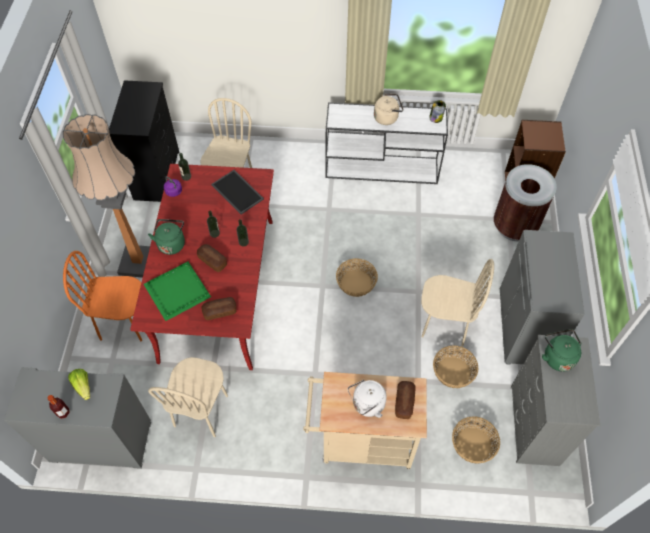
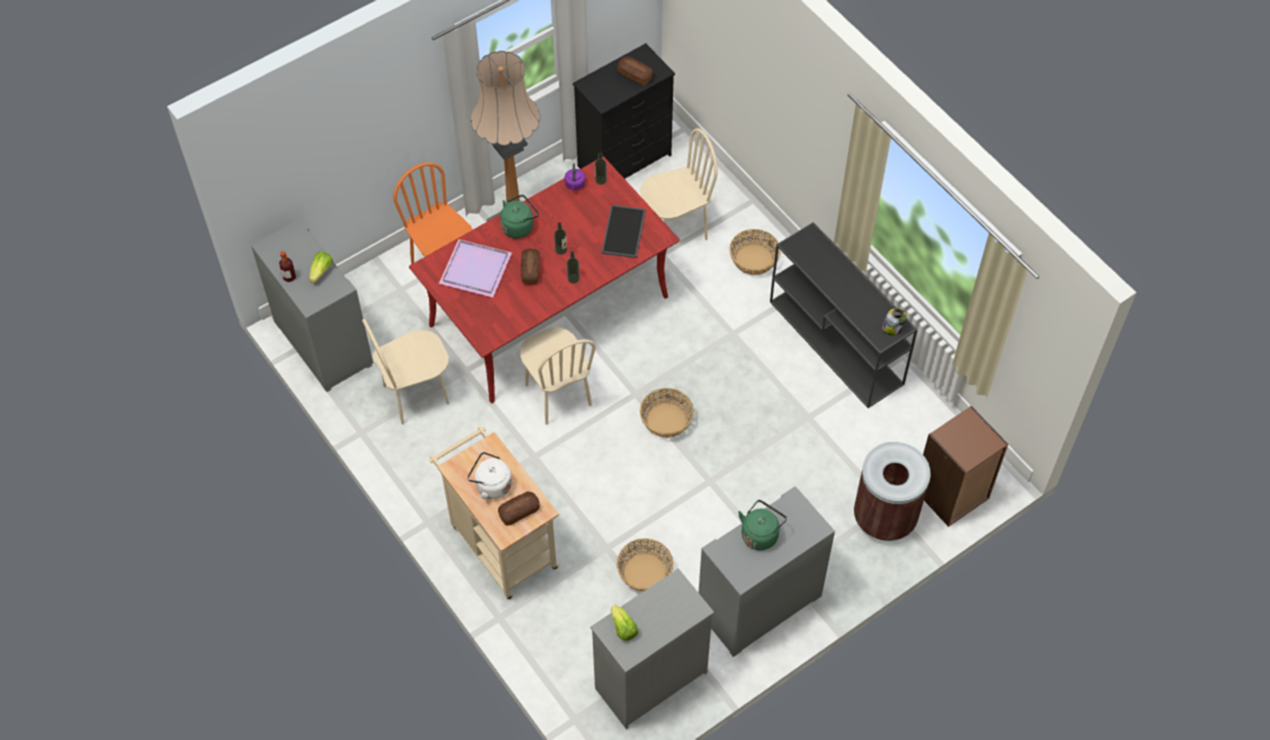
camera: 50 degrees right, 0 degrees up
green tray [144,261,211,321] -> purple tray [439,239,512,297]
bread [202,297,236,320] -> bread moved to [617,56,653,85]
white console table [325,102,448,184] -> black console table [770,222,918,408]
beige kettle [374,94,403,125] -> none
beige chair [421,259,494,347] -> beige chair moved to [520,327,596,425]
basket [452,416,500,464] -> basket moved to [729,229,780,275]
green kettle [542,329,581,372] -> green kettle moved to [738,500,787,550]
none -> lettuce [611,605,638,641]

